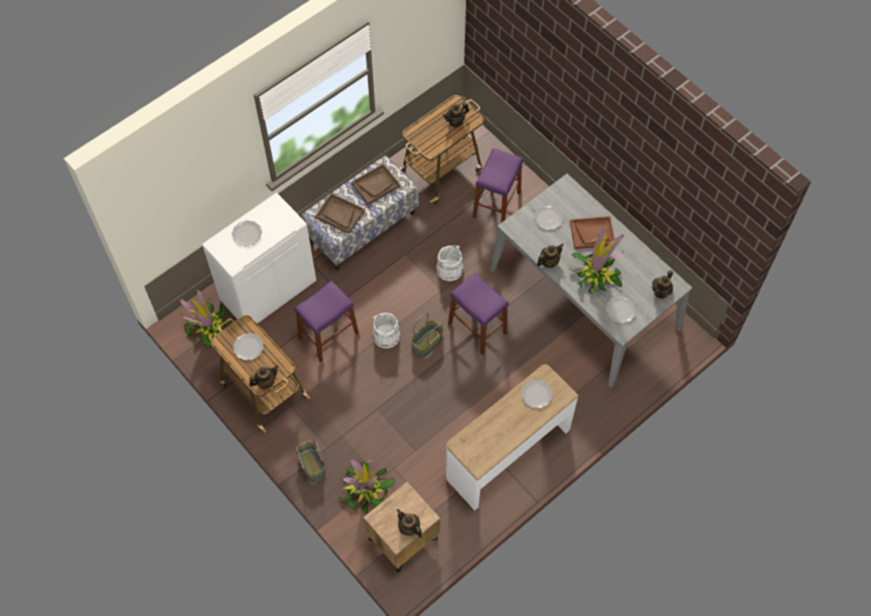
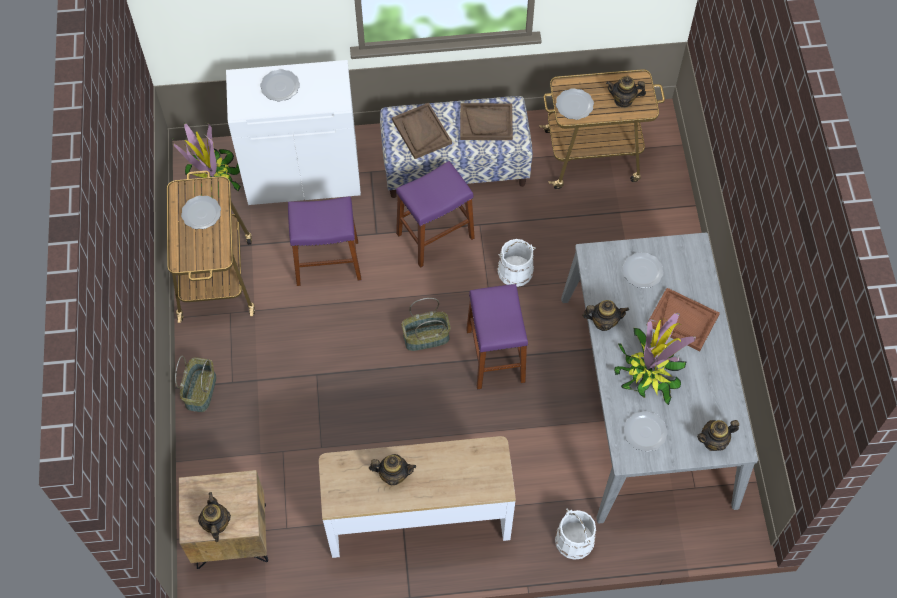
camera: 35 degrees right, 0 degrees up
teapot [249,365,279,389] -> teapot moved to [369,454,416,485]
potted plant [338,459,395,514] -> none
white bucket [372,313,400,348] -> white bucket moved to [555,509,596,560]
purple stool [472,148,523,223] -> purple stool moved to [396,161,475,268]
plate [521,380,552,408] -> plate moved to [556,88,594,120]

